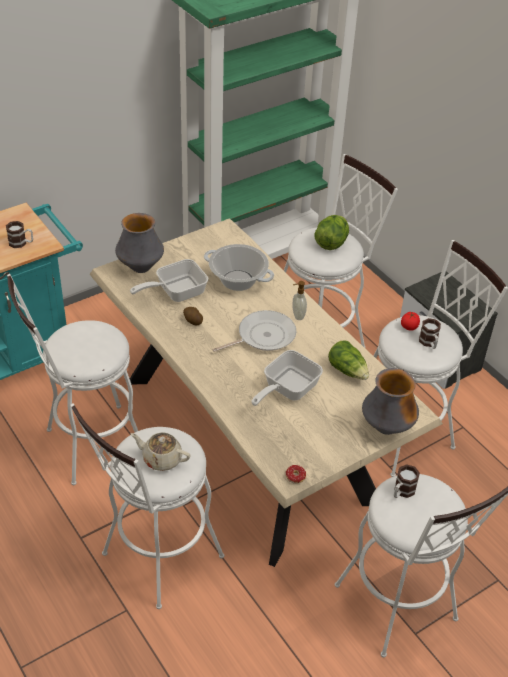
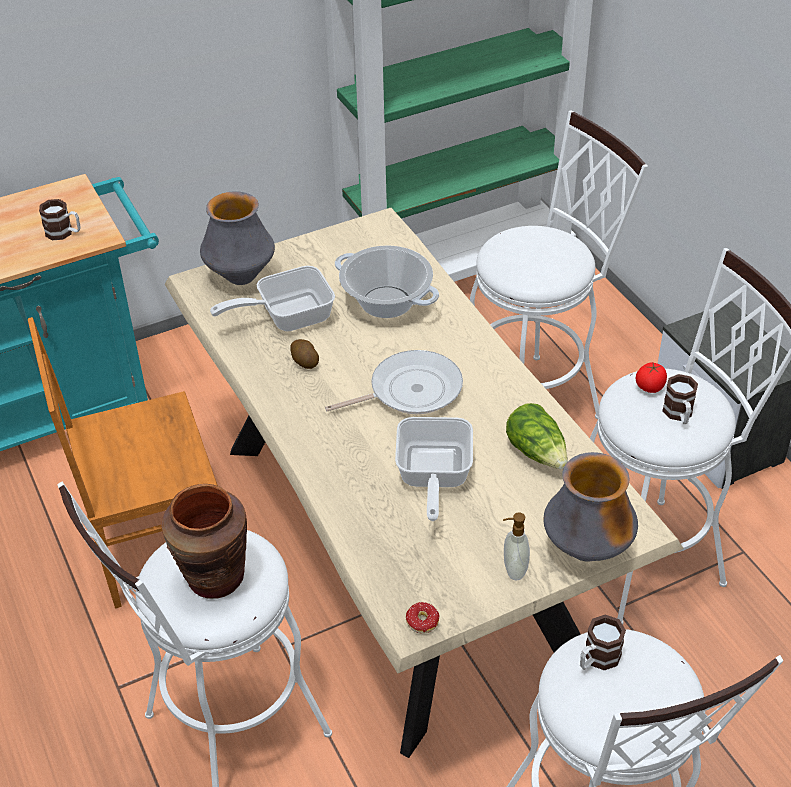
camera: 10 degrees right, 0 degrees up
white stool [7,274,138,485] -> brown chair [28,317,218,608]
beige teapot [131,432,190,471] -> brown vase [161,484,247,599]
frying pan [251,350,323,406] -> frying pan turned 45 degrees counterclockwise [395,417,473,521]
soap dispenser [292,281,307,320] -> soap dispenser moved to [503,512,530,580]
lettuce [314,215,349,250] -> none

